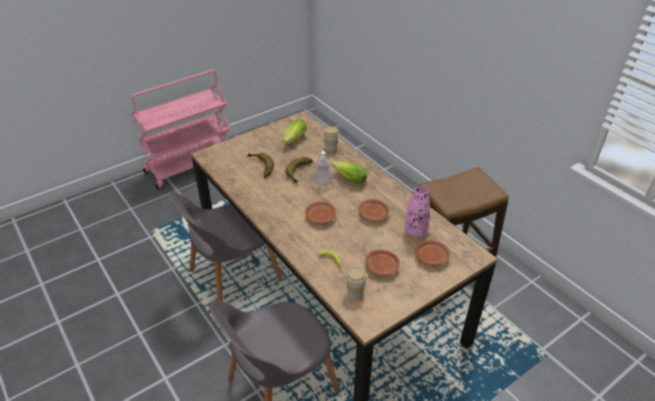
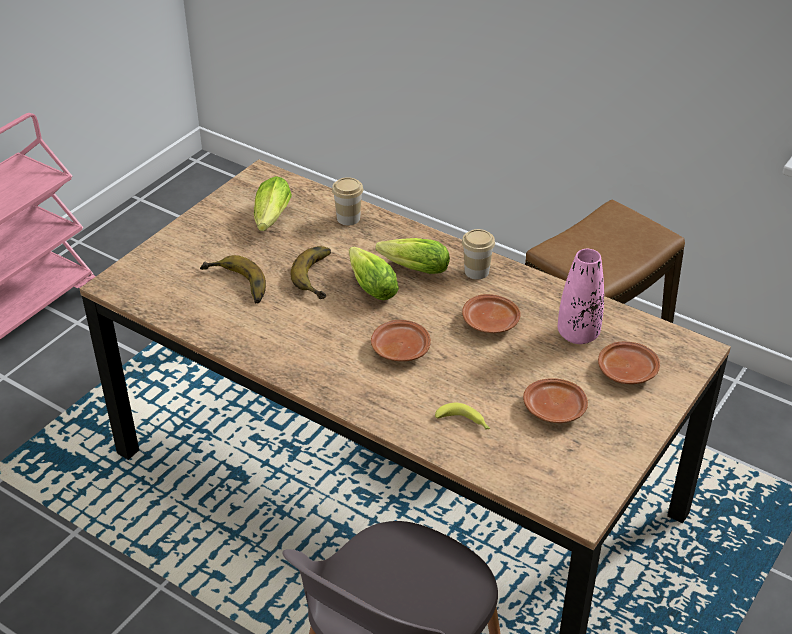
camera: 20 degrees left, 0 degrees up
grey chair [168,191,282,301] -> none
soap dispenser [313,151,334,185] -> lettuce [349,246,399,300]
cup [345,267,367,298] -> cup moved to [462,229,495,279]

